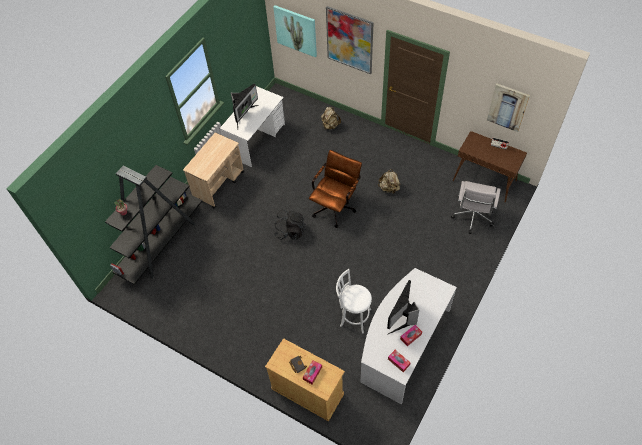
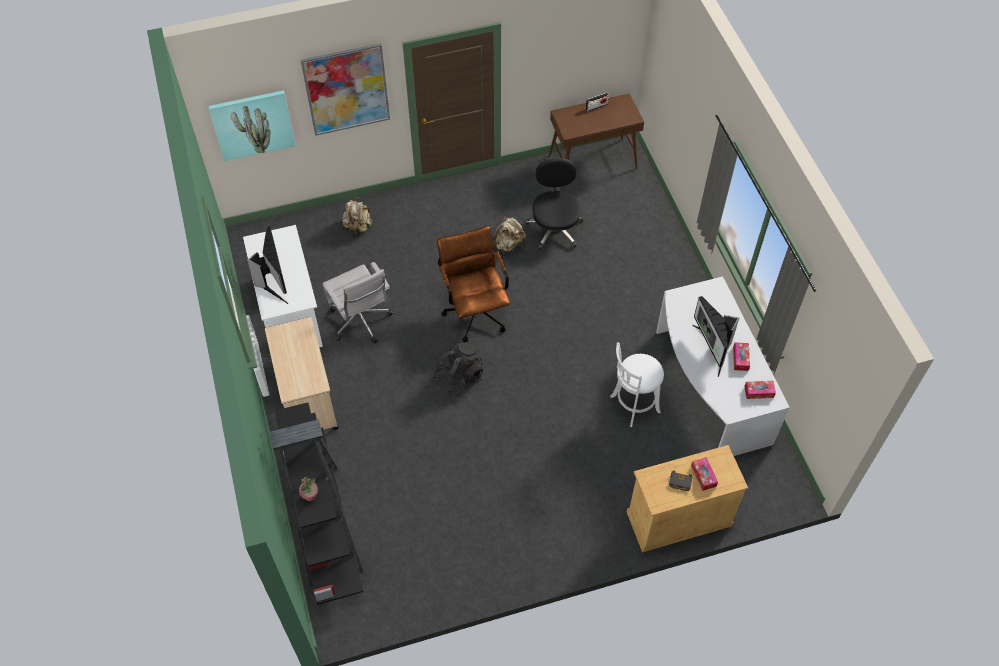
camera: 50 degrees left, 0 degrees up
white office chair [451,181,501,234] -> white office chair moved to [322,262,393,343]
picture [487,84,530,132] -> none
none -> black office chair [525,158,583,250]

